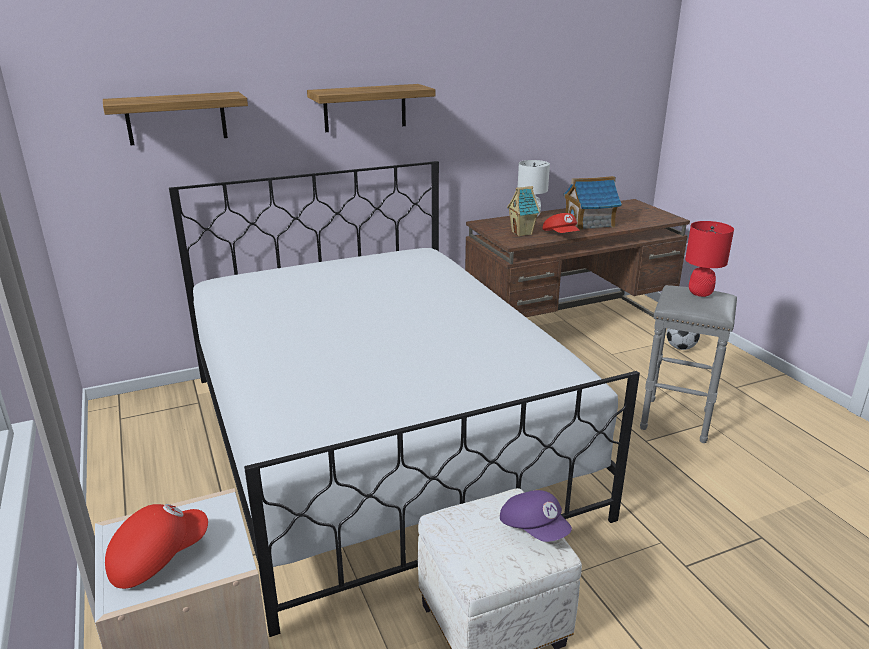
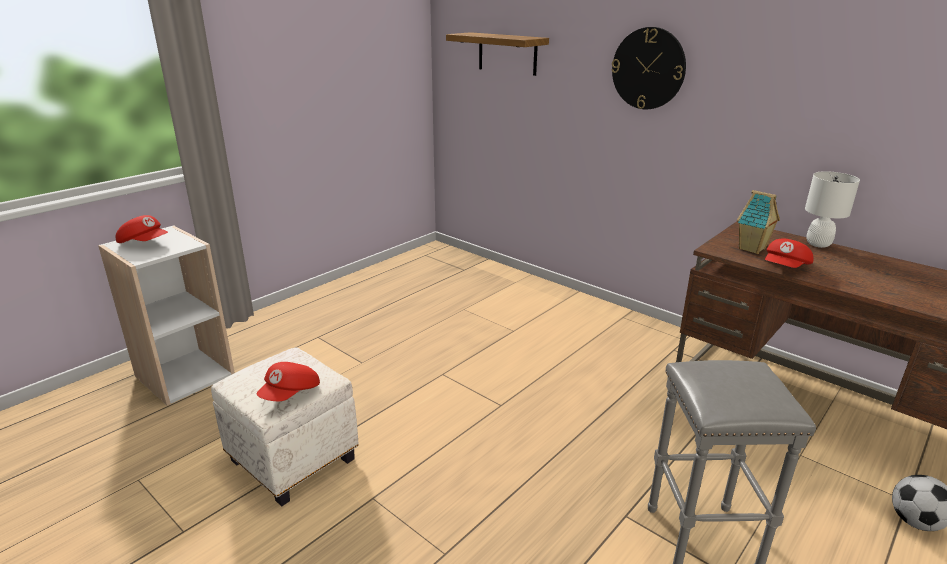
camera: 65 degrees right, 0 degrees up
white bed [169,161,640,637] -> none
shelf [307,84,435,132] -> wall clock [611,27,686,109]
purple cap [500,490,572,542] -> red cap [256,362,320,401]
toy house [564,176,622,230] -> none
red table lamp [685,221,734,297] -> none

